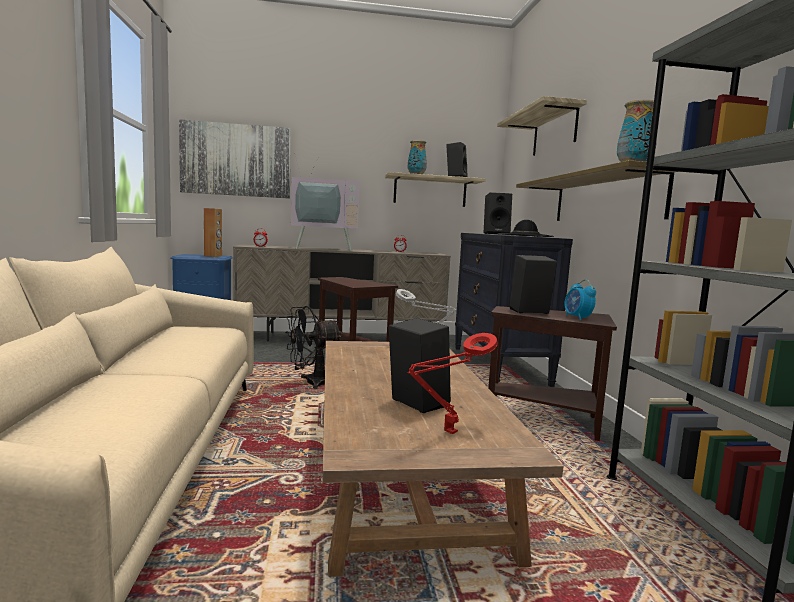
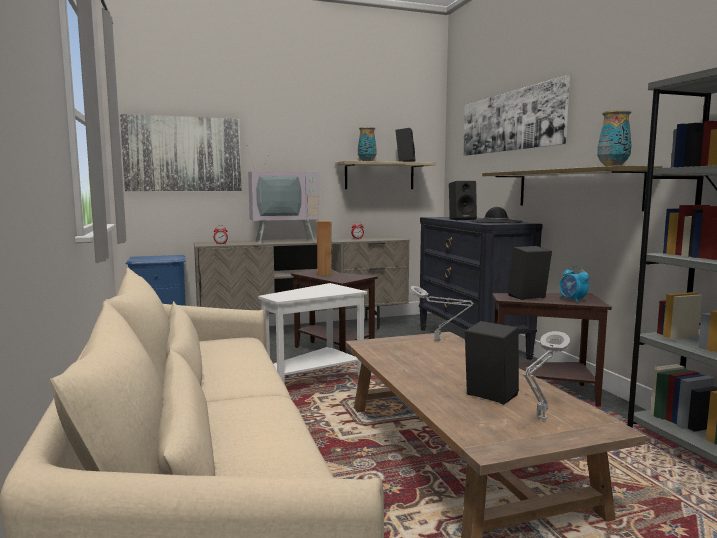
camera: 10 degrees left, 0 degrees up
brown speaker [204,208,222,257] -> brown speaker moved to [317,221,332,276]
black fan [285,306,343,389] -> white side table [258,283,367,384]
red table lamp [408,333,497,434] -> grey table lamp [523,331,570,420]
shelf [497,96,587,156] -> picture [463,75,570,156]

